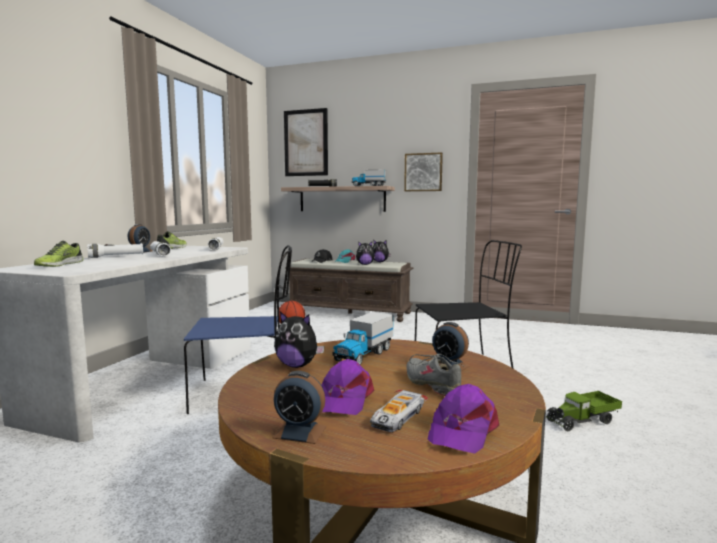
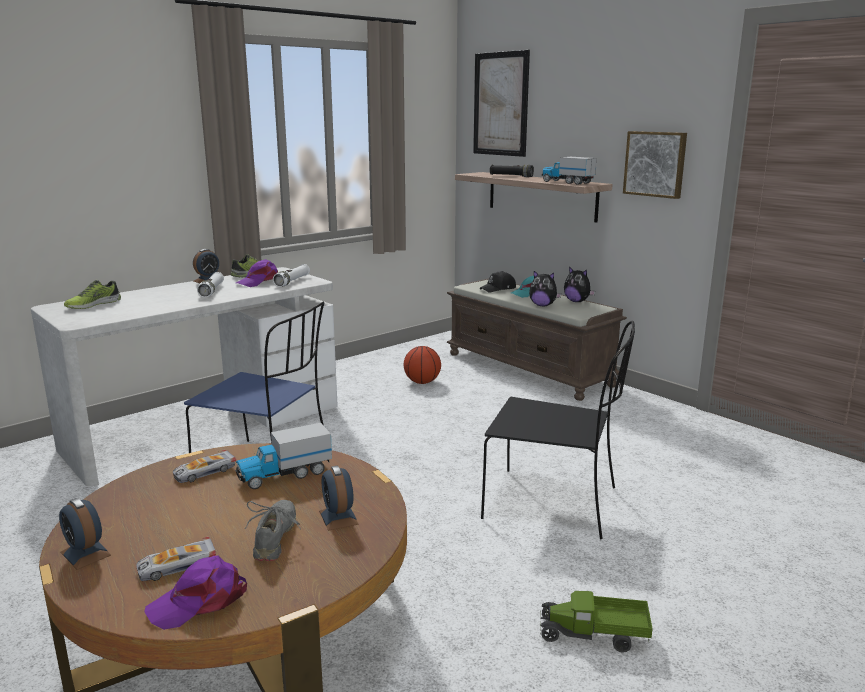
camera: 30 degrees right, 10 degrees up
white flashlight [87,243,143,258] -> none
plush toy [274,312,325,368] -> toy car [173,450,236,483]
purple cap [321,359,374,415] -> purple cap moved to [236,259,278,287]

